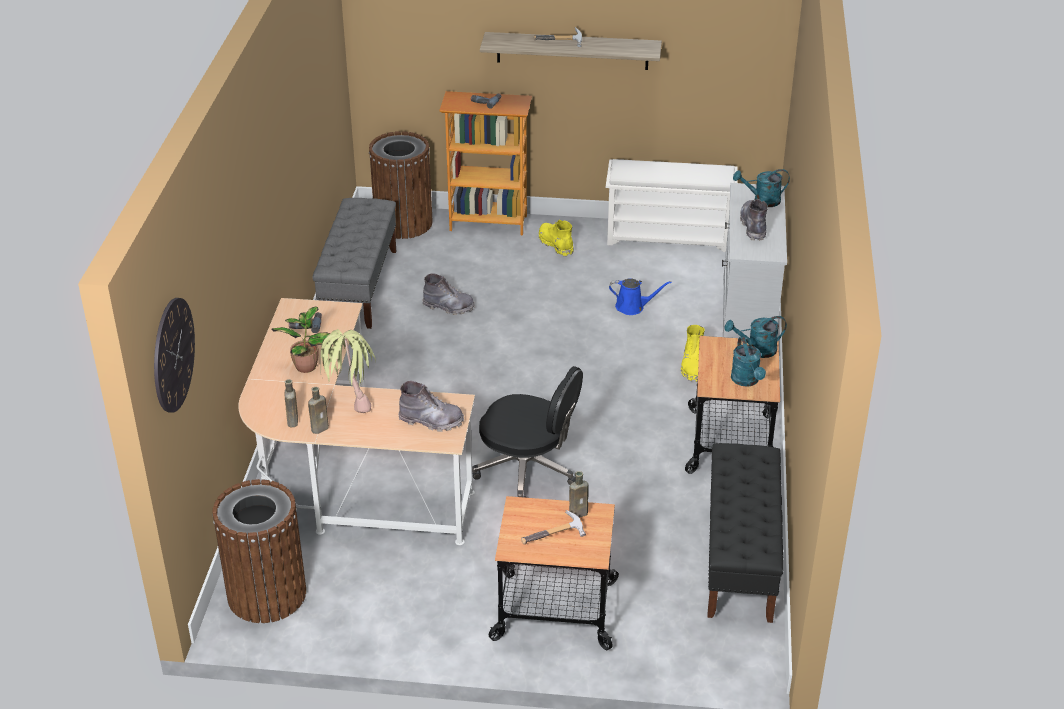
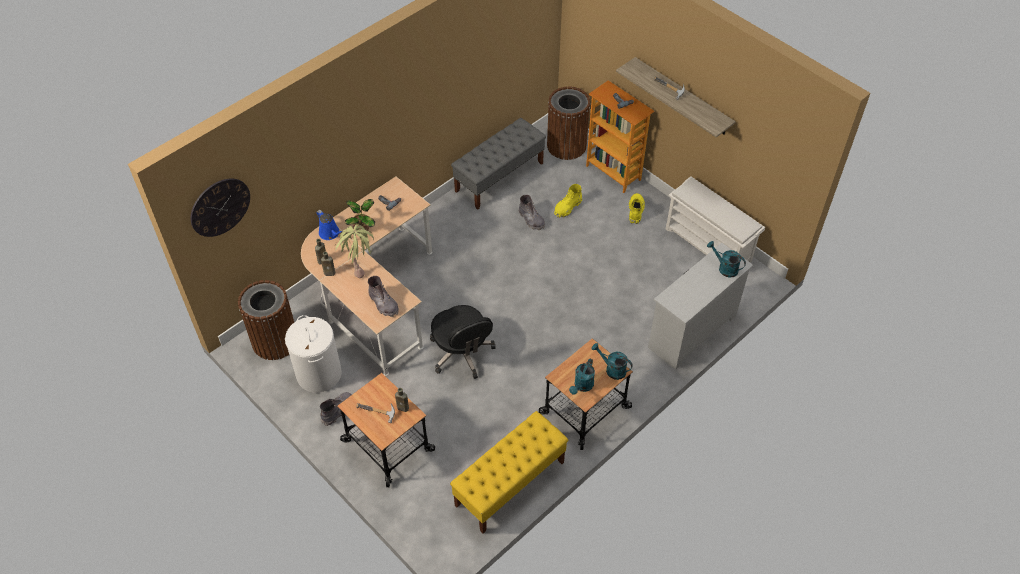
camera: 40 degrees right, 15 degrees up
blue watering can [609,278,671,315] -> blue watering can moved to [316,210,342,240]
yellow boot [681,325,705,382] -> yellow boot moved to [554,184,582,218]
black bench [707,443,784,623] -> yellow bench [450,411,568,534]
grey boot [740,199,768,241] -> grey boot moved to [320,392,351,426]
none -> white laundry basket [285,315,342,393]

